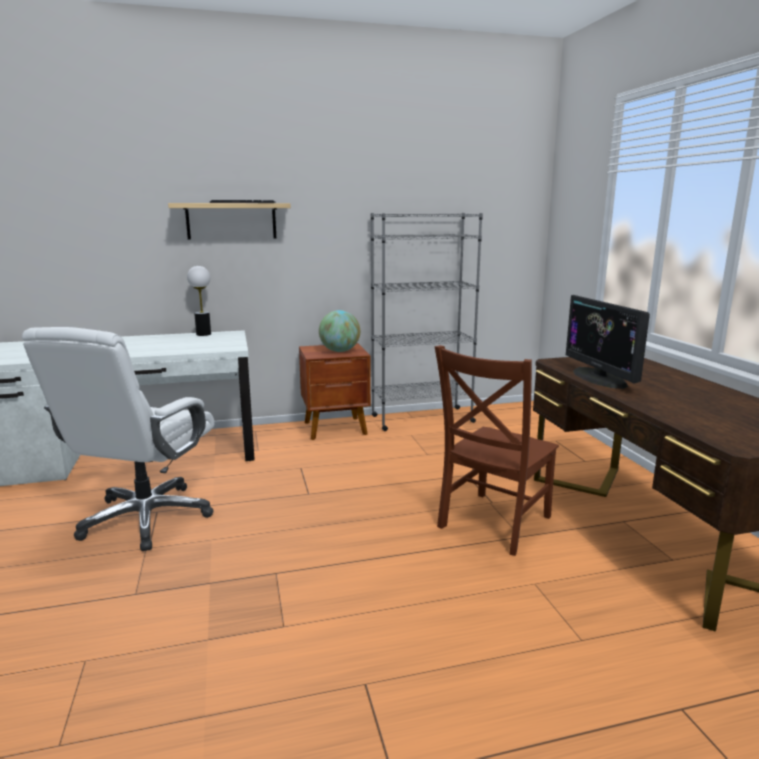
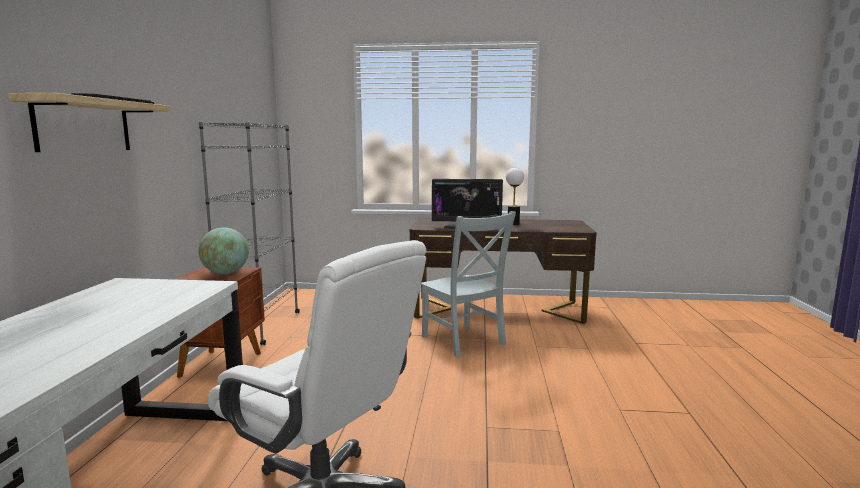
camera: 70 degrees left, 5 degrees down
table lamp [187,266,211,336] -> table lamp moved to [506,168,524,225]
brown chair [435,345,559,556] -> grey chair [421,211,516,358]

